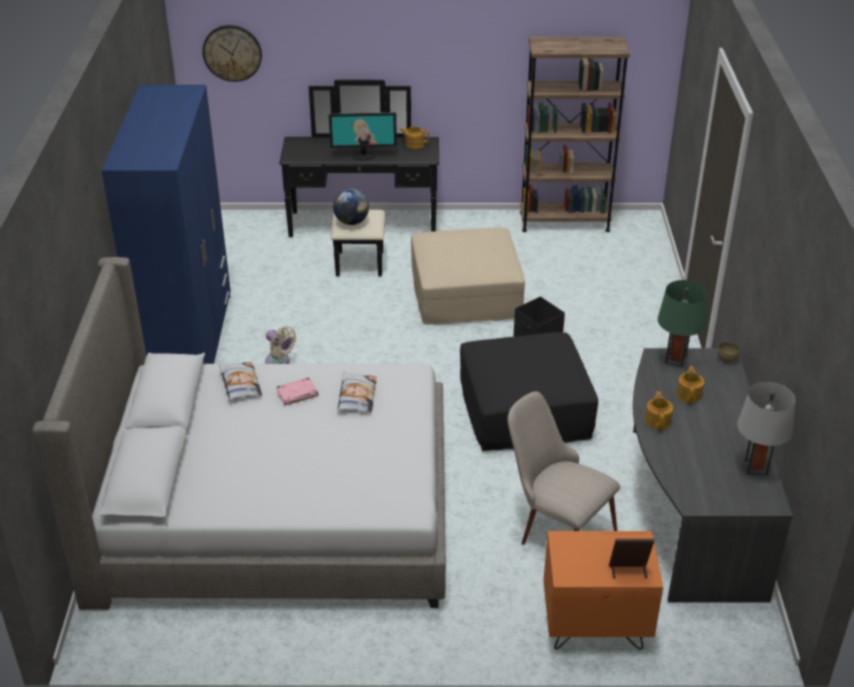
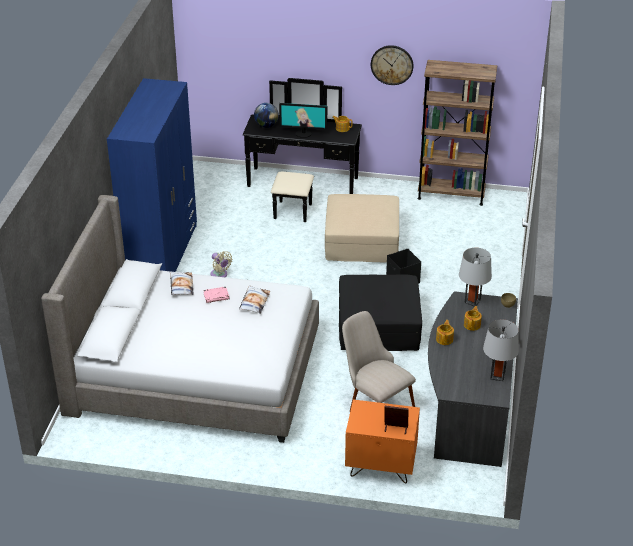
camera: 10 degrees right, 0 degrees up
wall clock [202,25,262,82] -> wall clock moved to [371,45,414,85]
globe [333,189,369,225] -> globe moved to [254,103,279,128]
green table lamp [658,280,708,367] -> grey table lamp [459,248,492,307]

